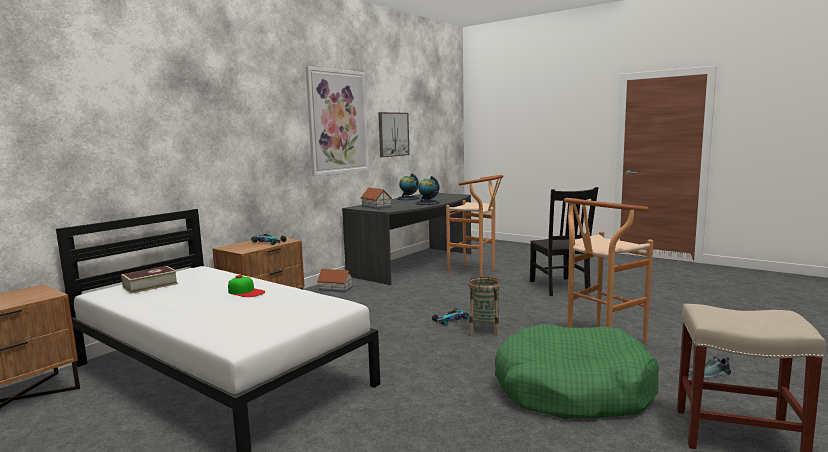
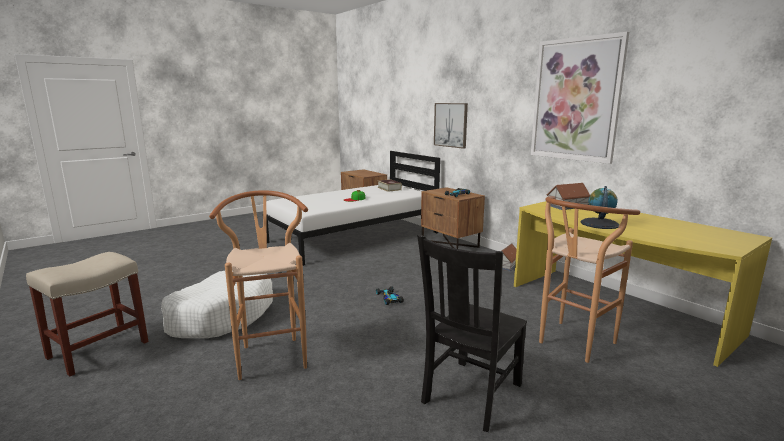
camera: 105 degrees right, 5 degrees up
grey desk [342,193,471,285] -> yellow desk [514,201,772,367]
picture [378,112,410,157] -> picture moved to [434,103,468,149]
globe [397,173,419,200] -> none
basket [468,277,500,336] -> none
green dog bed [495,324,659,419] -> white dog bed [161,271,273,338]
black chair [530,187,599,296] -> black chair turned 60 degrees counterclockwise [418,235,527,432]
shoe [689,356,731,378] -> none

